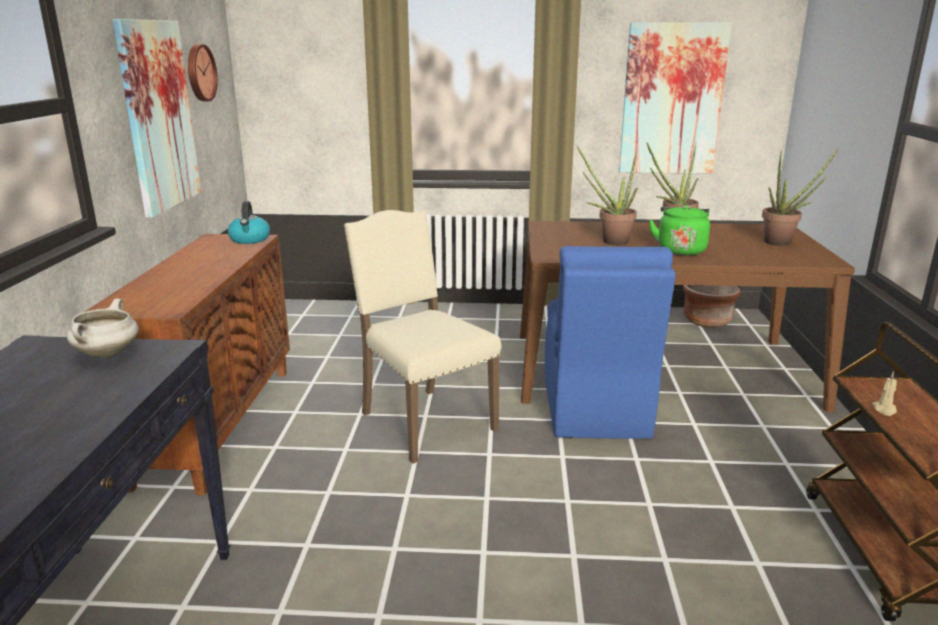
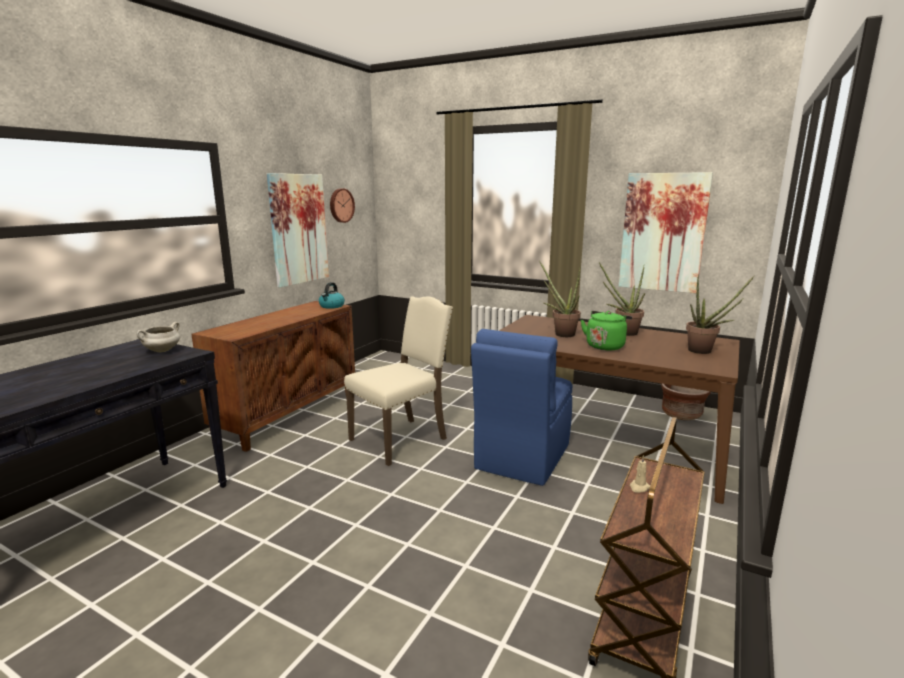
camera: 25 degrees right, 5 degrees down
beige chair [344,210,501,463] -> beige chair turned 60 degrees clockwise [344,296,453,466]

